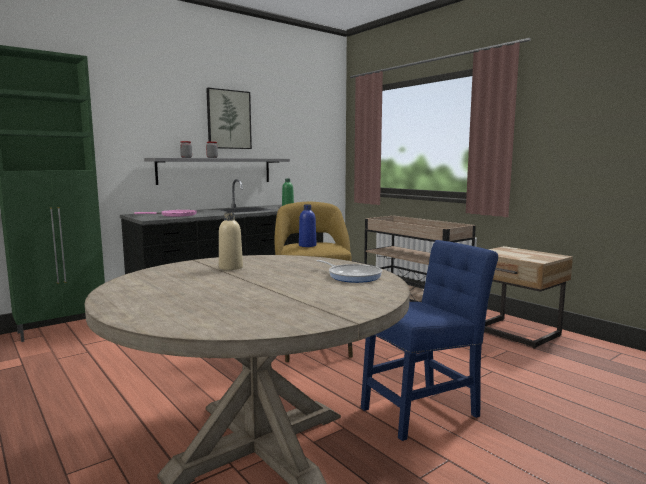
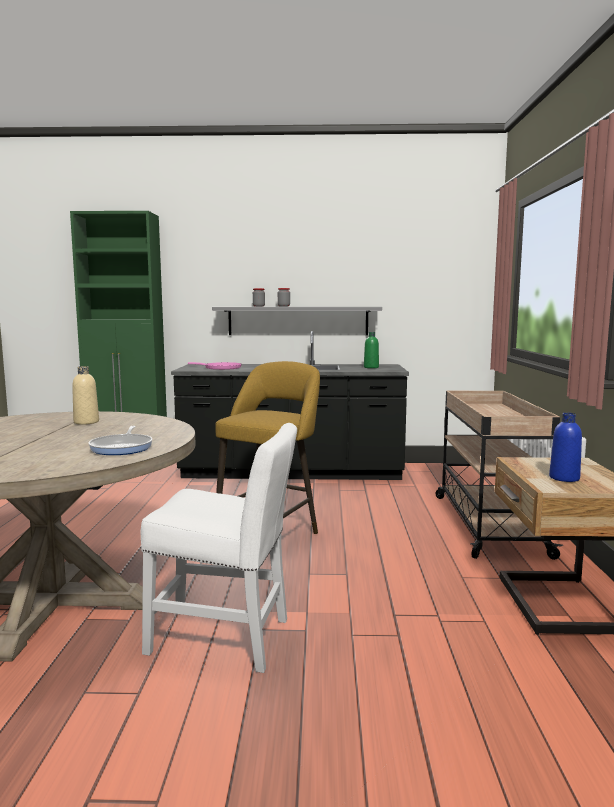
camera: 40 degrees right, 0 degrees up
picture [206,88,252,149] -> none
blue bottle [299,204,316,247] -> blue bottle moved to [549,413,582,482]
blue chair [361,240,498,441] -> white chair [141,423,297,673]

